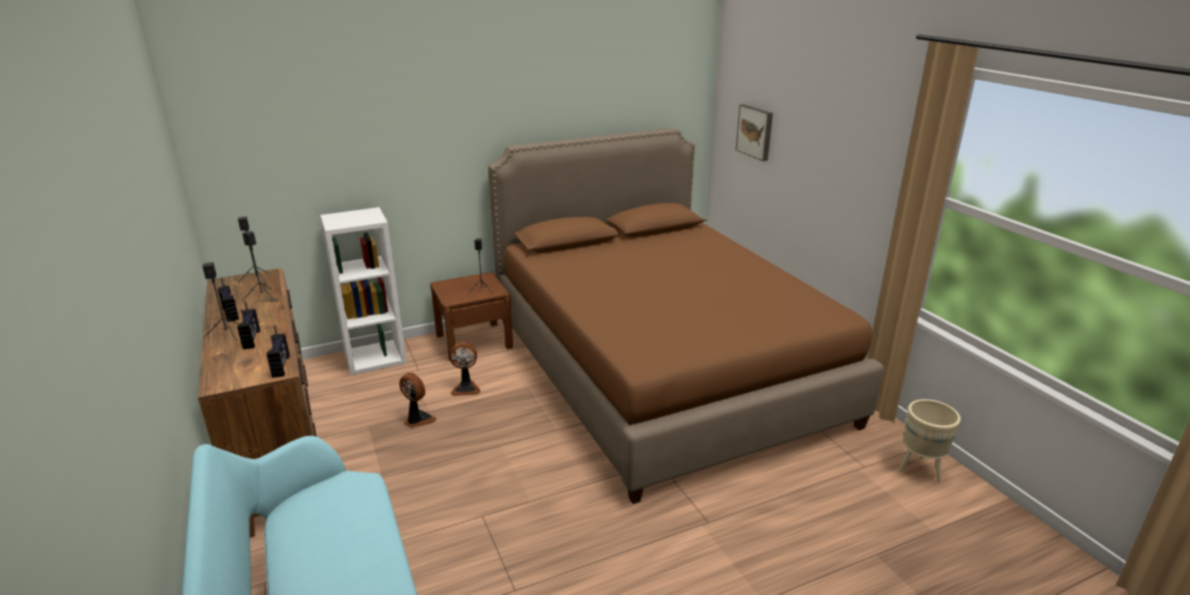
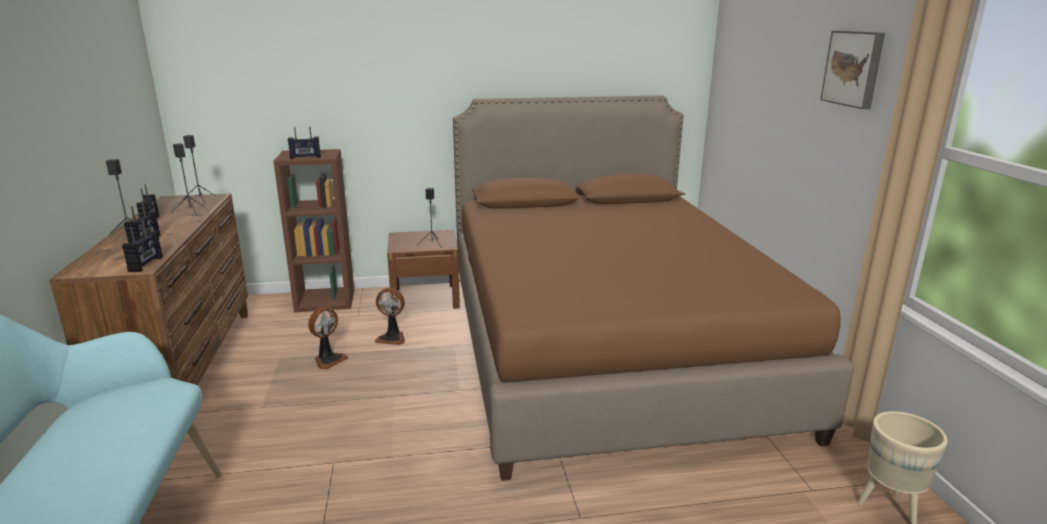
camera: 15 degrees right, 5 degrees down
white bookcase [320,207,407,375] -> brown bookcase [273,149,354,312]
fan [399,373,437,428] -> fan turned 75 degrees clockwise [308,307,348,370]
picture [736,104,773,161] -> picture moved to [820,31,885,109]
none -> radio [288,127,321,159]

